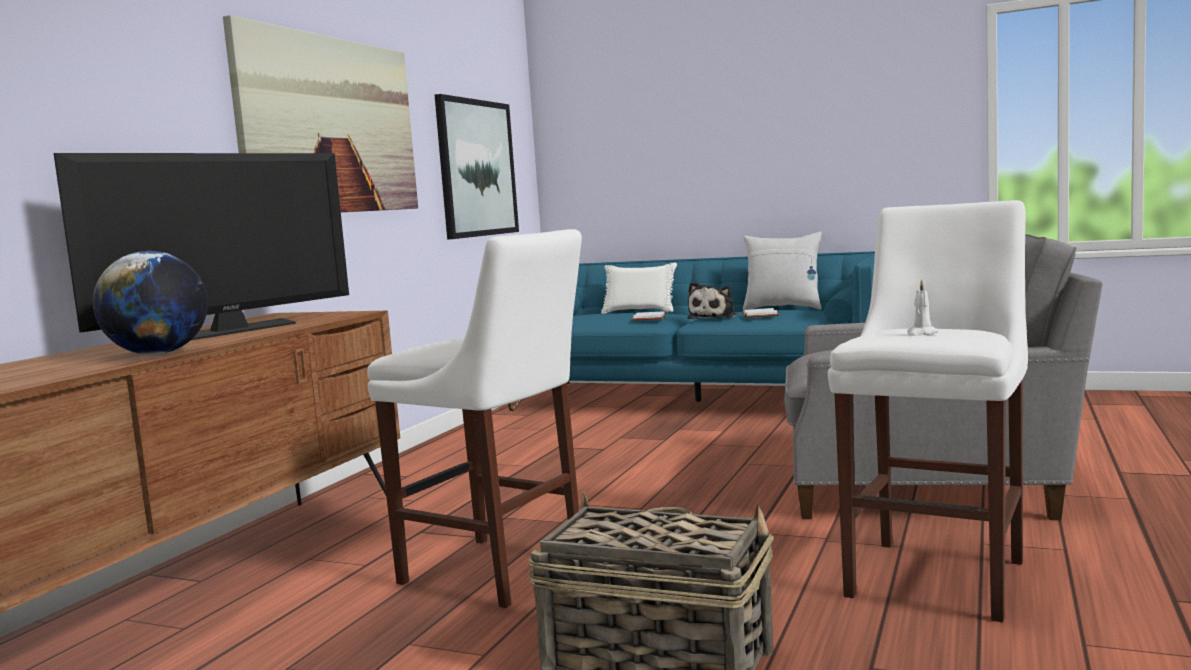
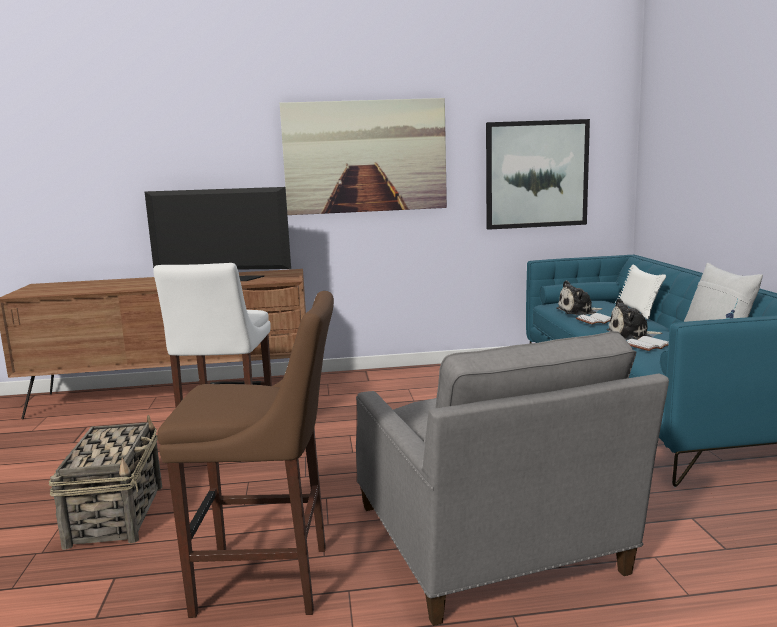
camera: 60 degrees right, 5 degrees up
globe [93,251,208,355] -> none
white stool [828,200,1028,622] -> brown stool [157,291,334,618]
white candle [907,279,939,336] -> none
none -> plush toy [556,280,602,315]

